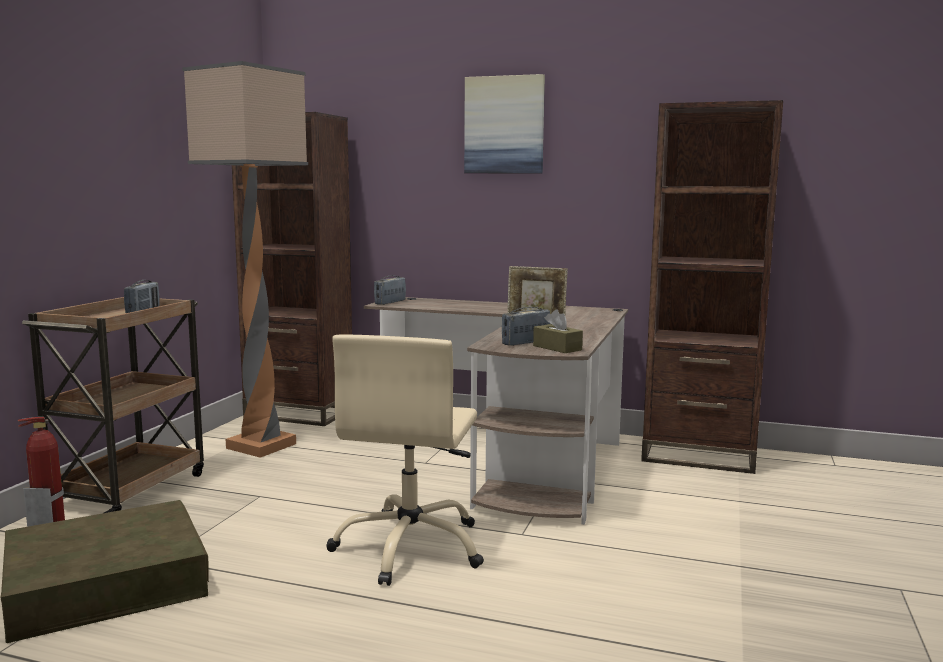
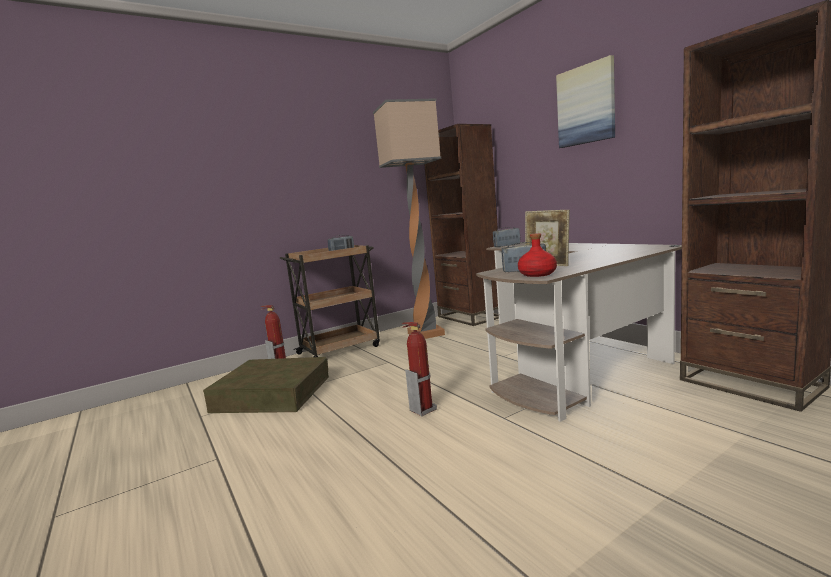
camera: 40 degrees right, 0 degrees up
beige office chair [326,335,484,586] -> fire extinguisher [402,322,437,416]
brown tissue box [533,310,583,353] -> red bottle [518,233,557,277]

